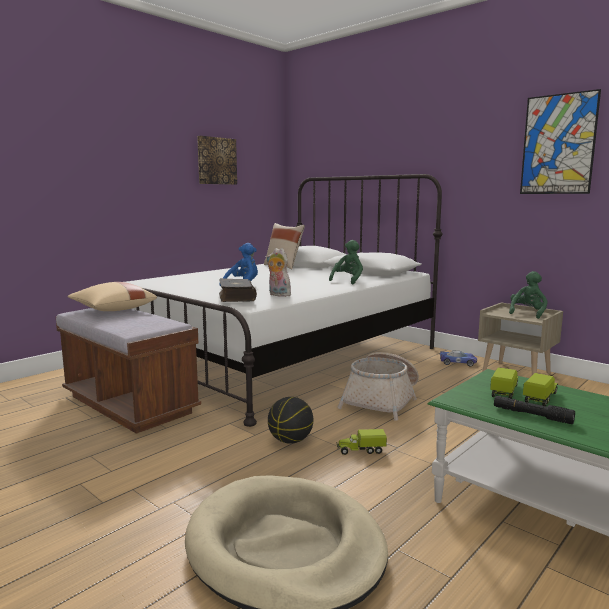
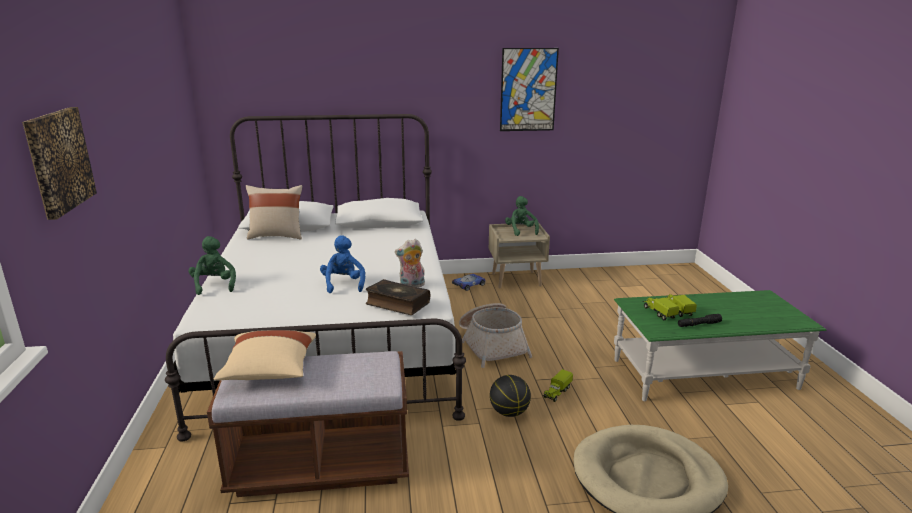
camera: 50 degrees left, 10 degrees up
picture [197,136,237,185] -> picture moved to [22,107,97,220]
green plush toy [329,240,363,284] -> green plush toy moved to [189,236,236,295]

